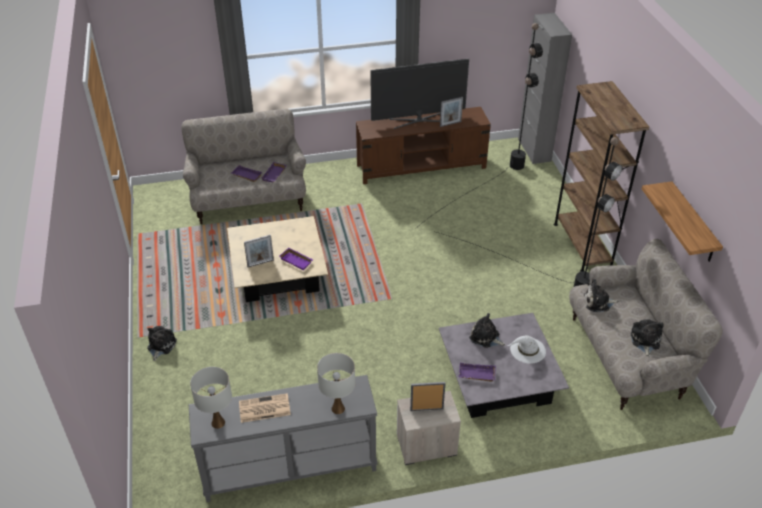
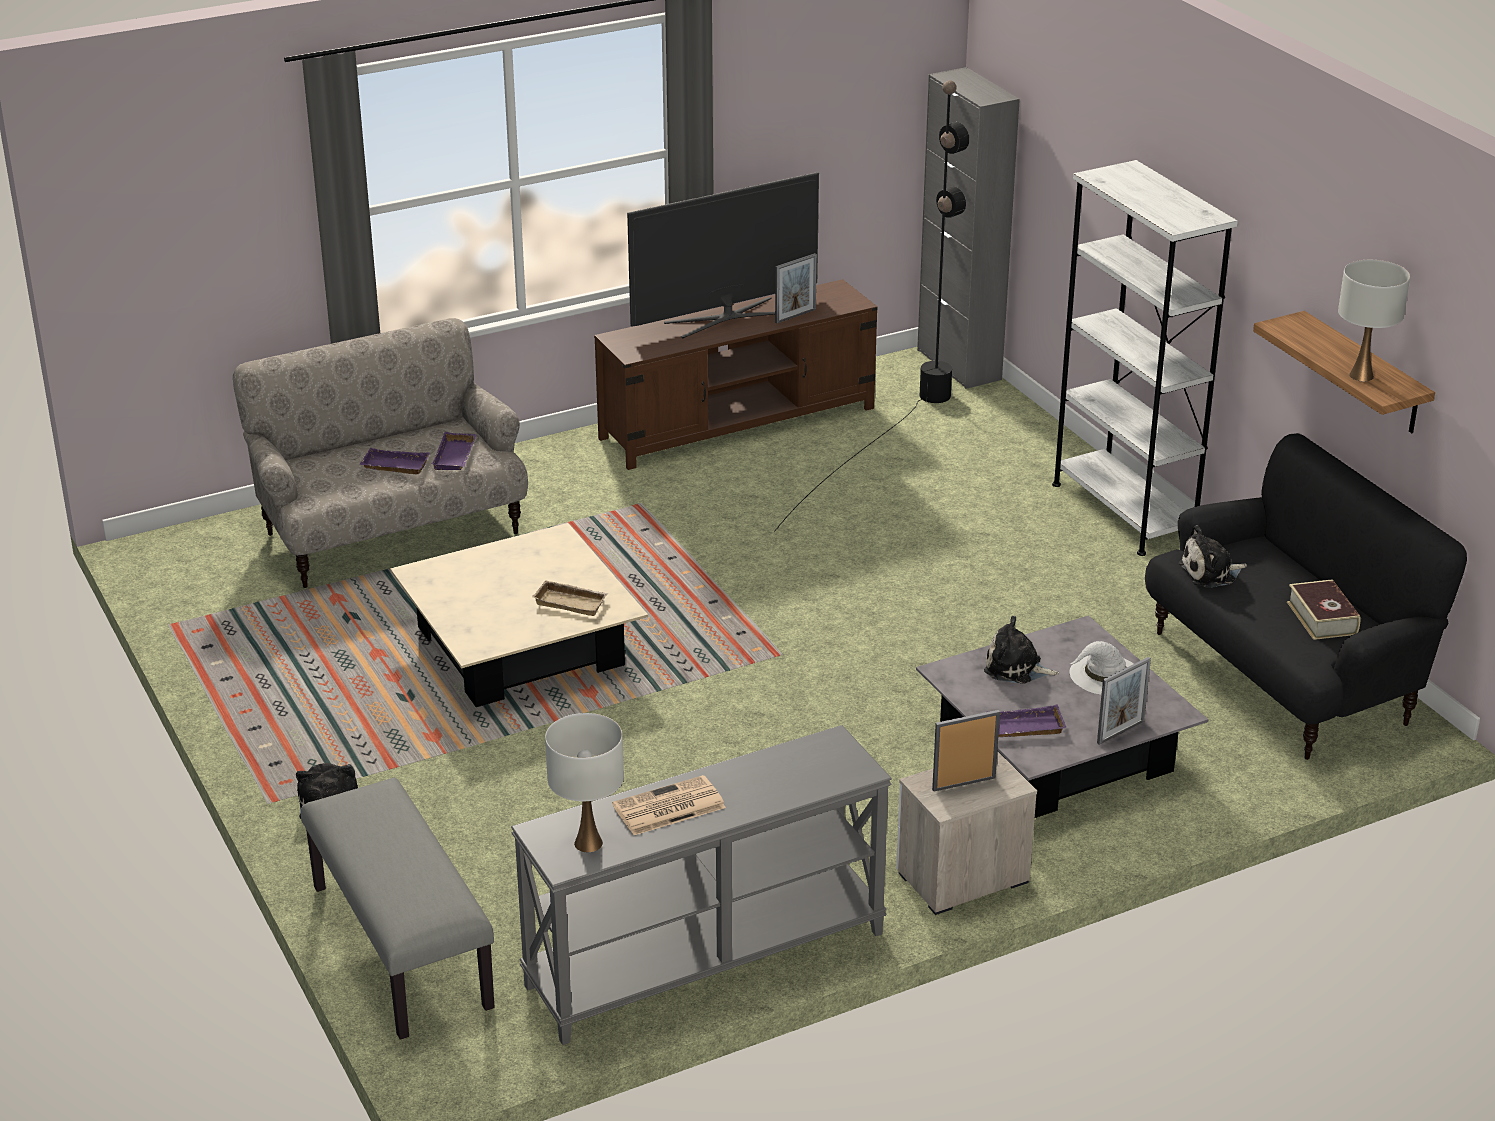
camera: 15 degrees left, 10 degrees down
picture frame [244,235,274,267] -> picture frame moved to [1097,657,1151,745]
purple tray [279,248,313,270] -> beige tray [532,580,608,616]
white table lamp [317,353,355,414] -> white table lamp moved to [1338,260,1410,381]
black floor lamp [433,137,622,287] -> none
brown bookcase [554,81,649,272] -> white bookcase [1052,160,1238,556]
beige sofa [569,239,723,410] -> black sofa [1145,433,1467,760]
plush toy [631,319,663,357] -> book [1287,579,1360,640]
none -> grey bench [301,778,494,1040]

